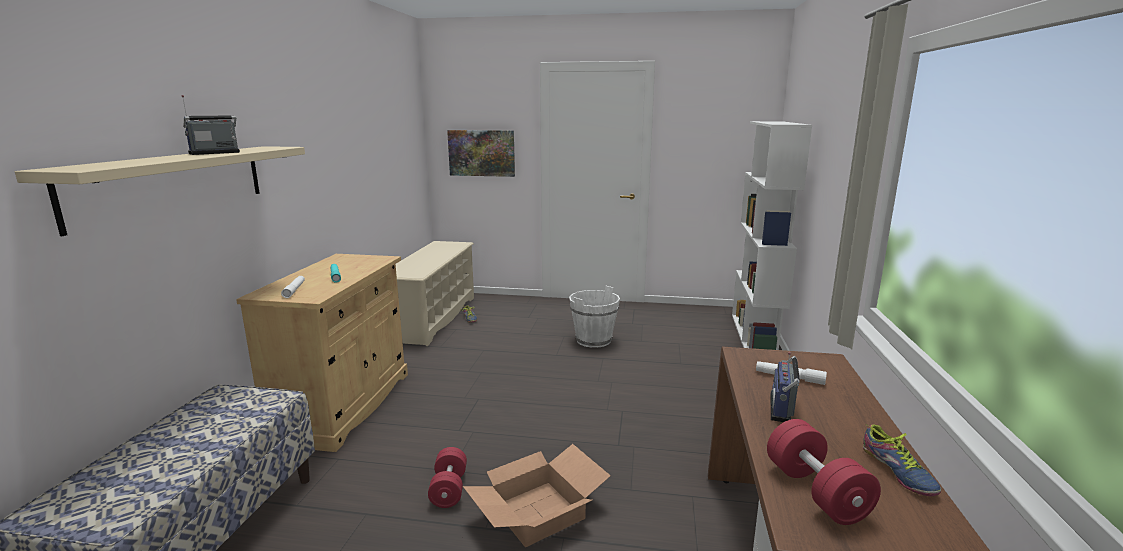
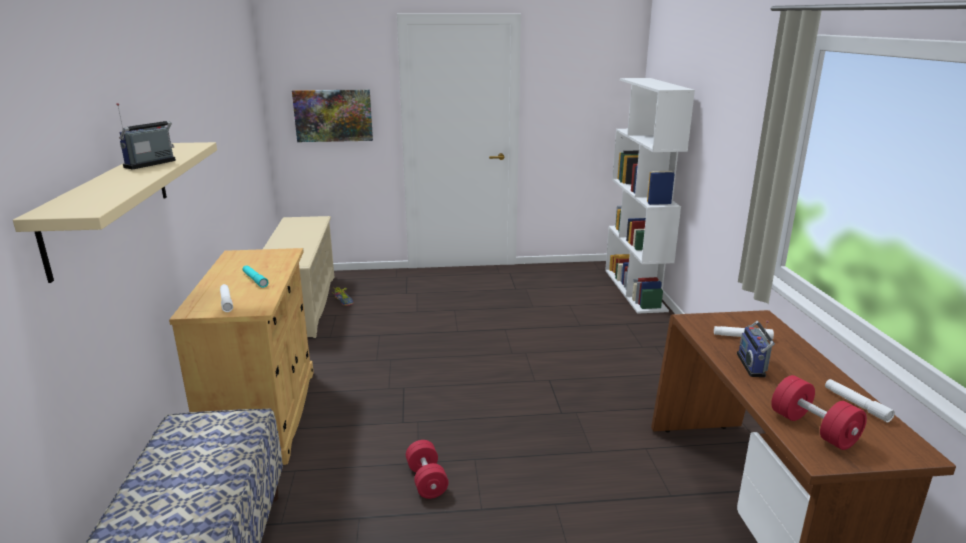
camera: 15 degrees left, 5 degrees up
cardboard box [463,444,611,547] -> none
white bucket [569,286,620,348] -> none
shoe [863,424,941,496] -> white flashlight [825,379,895,422]

